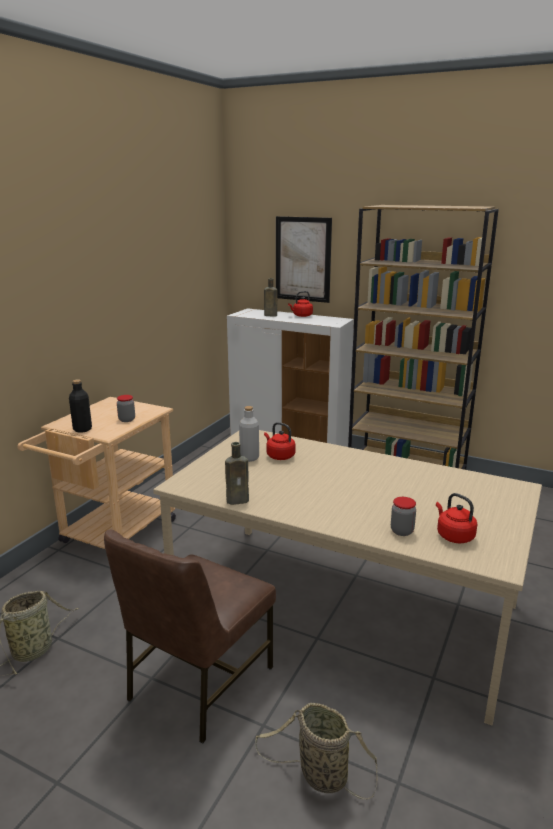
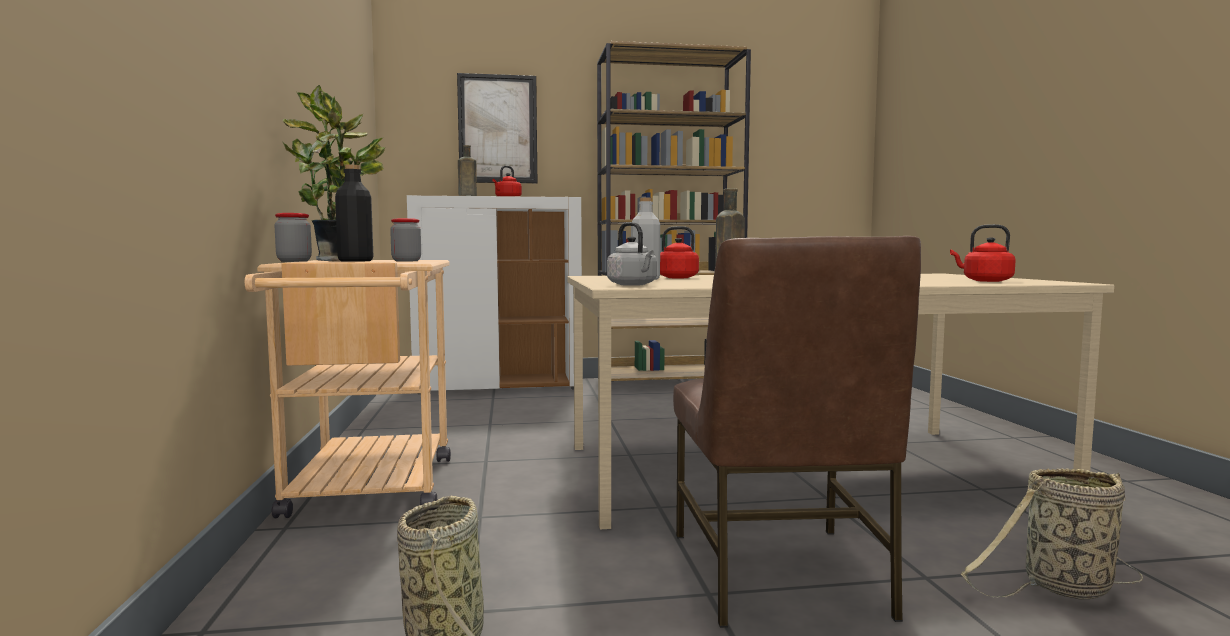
camera: 35 degrees left, 15 degrees down
jar [391,497,416,536] -> jar moved to [274,213,312,262]
none -> potted plant [282,85,385,261]
none -> grey kettle [607,222,657,286]

